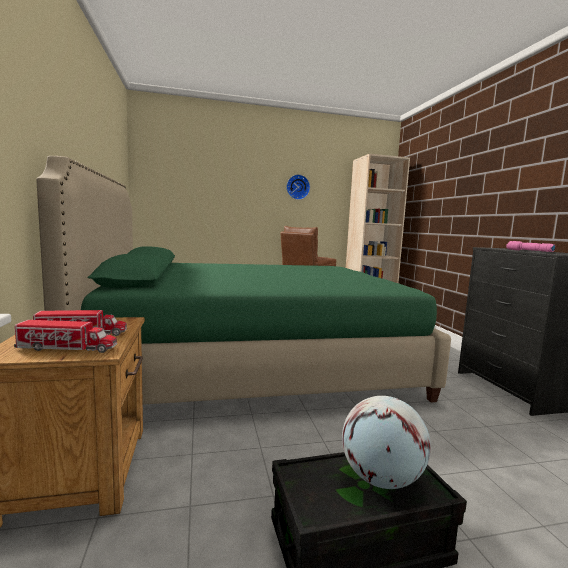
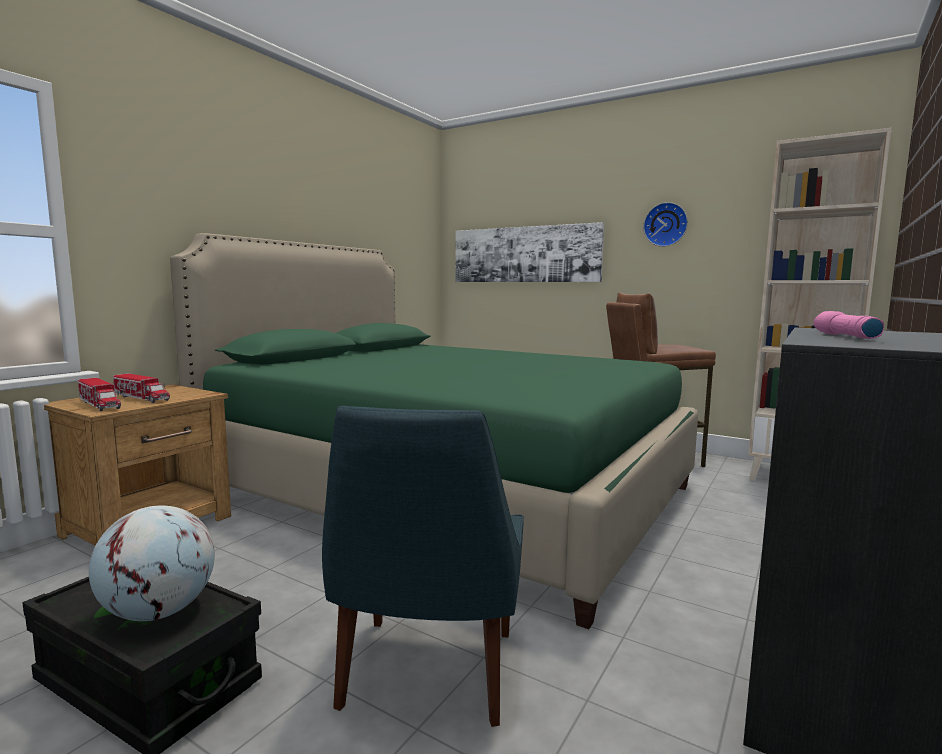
camera: 45 degrees right, 0 degrees up
none -> blue chair [322,406,524,727]
none -> picture [455,222,604,282]

